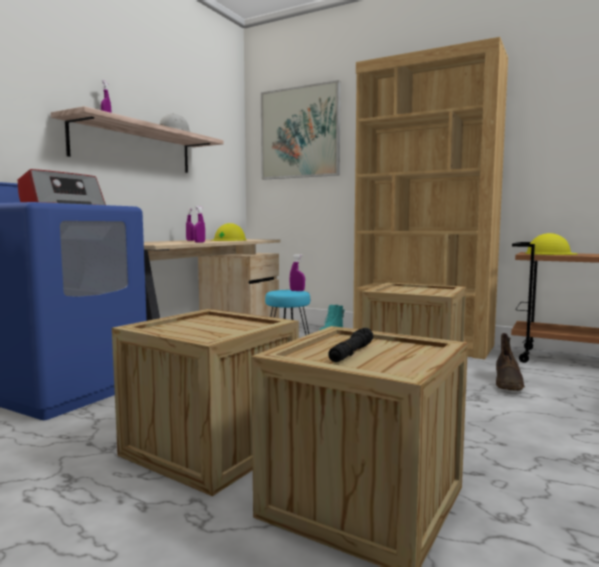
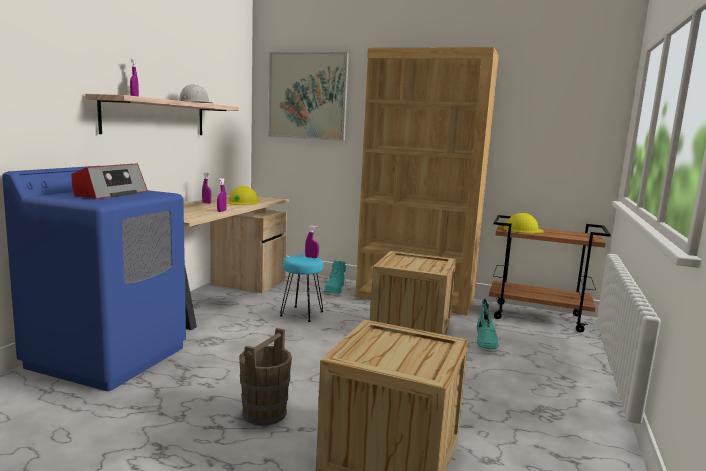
camera: 10 degrees left, 5 degrees up
crate [112,309,299,496] -> brown bucket [239,328,292,426]
black flashlight [328,328,373,362] -> none
brown boot [496,333,525,391] -> turquoise boot [477,299,499,349]

